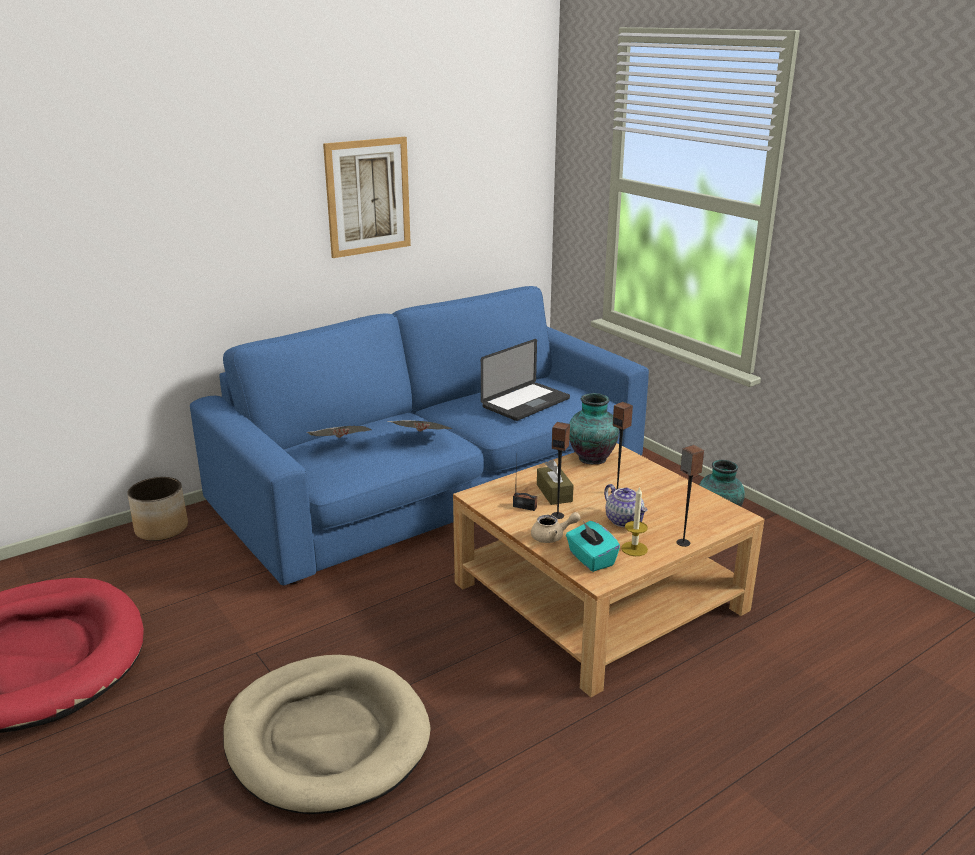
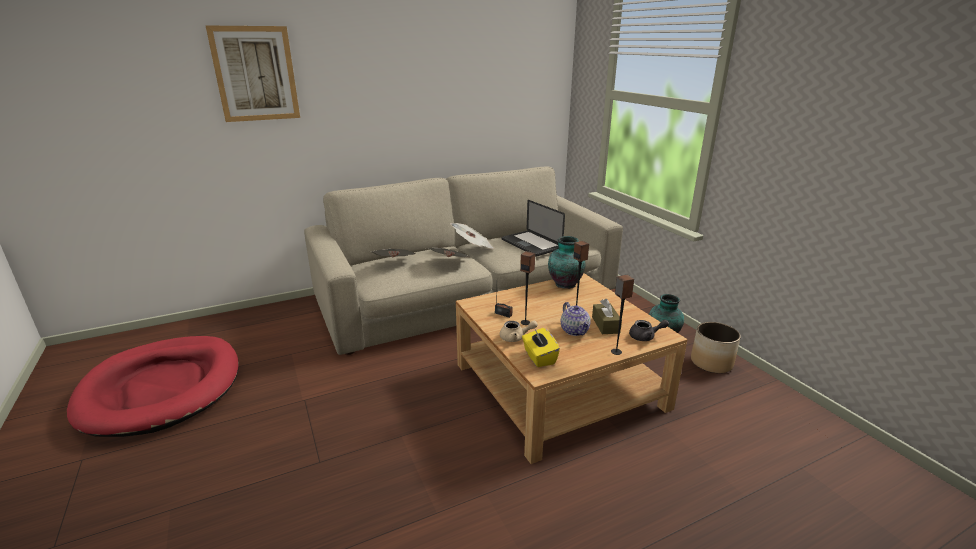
camera: 10 degrees right, 0 degrees up
planter [127,477,188,541] -> planter moved to [691,322,741,373]
blue sofa [190,286,649,585] -> beige sofa [304,167,623,355]
beige dog bed [223,655,431,814] -> none
picture [323,137,411,258] -> picture moved to [206,26,300,122]
laptop [481,339,570,421] -> laptop turned 90 degrees clockwise [502,200,565,256]
brown tissue box [537,460,574,505] -> brown tissue box moved to [592,298,622,334]
turquoise tissue box [566,521,620,572] -> yellow tissue box [522,328,560,367]
candle [621,487,648,556] -> none
none -> newspaper [450,223,494,249]
none -> grey teapot [629,319,669,341]

